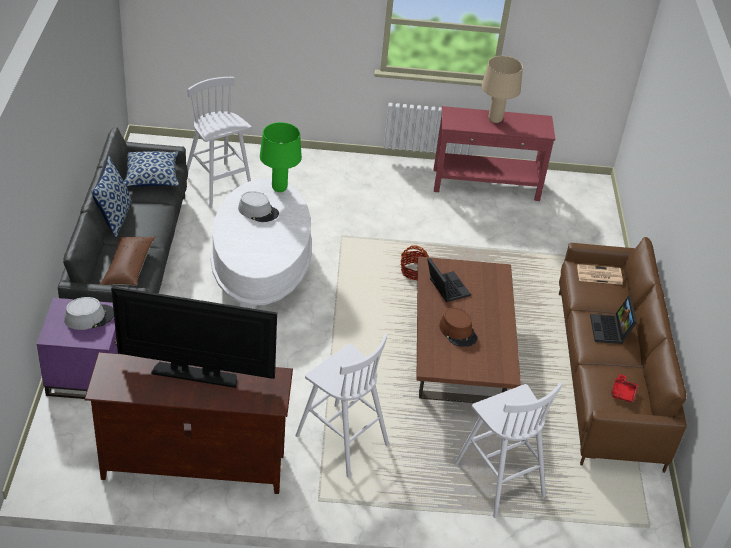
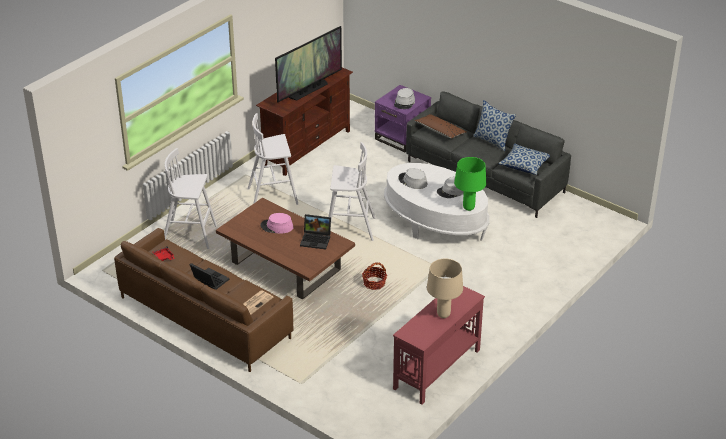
camera: 130 degrees right, 5 degrees down
white stool [187,77,252,208] -> white stool moved to [328,142,375,241]
brown hat [439,307,477,347] -> pink hat [260,213,293,234]
none -> grey hat [398,168,427,189]

